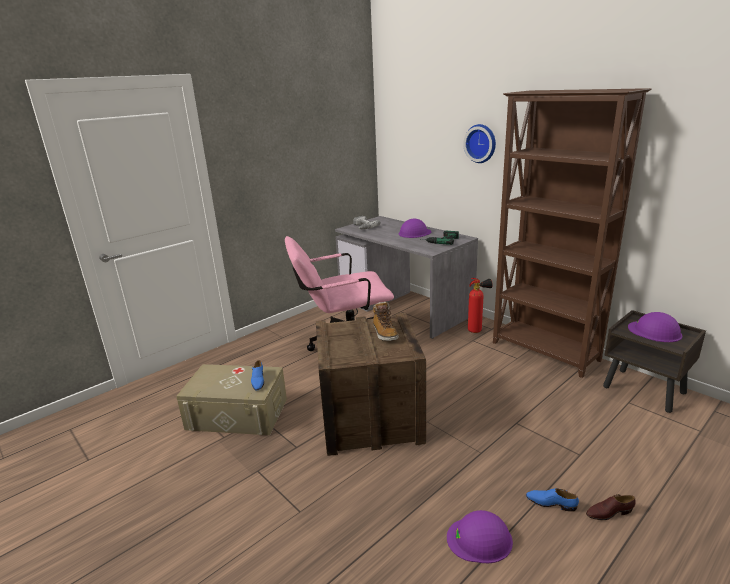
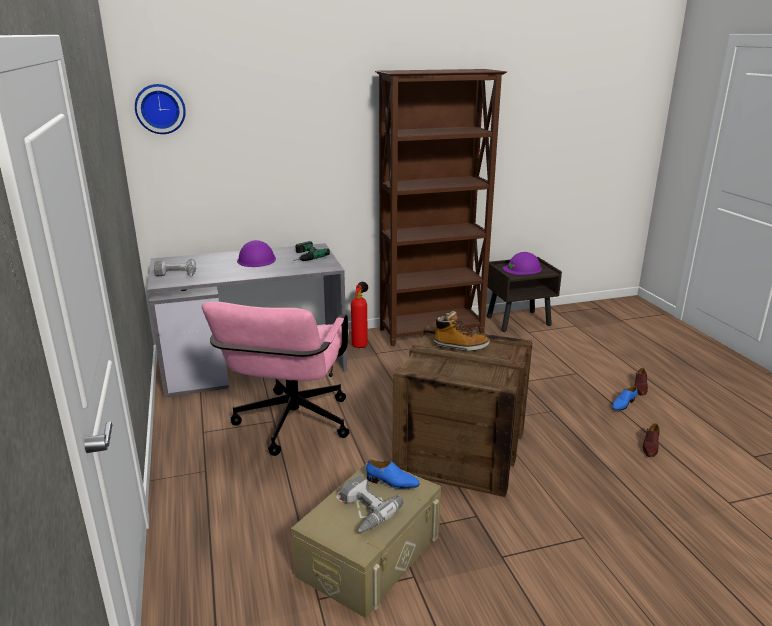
camera: 65 degrees left, 0 degrees up
purple hard hat [447,510,513,563] -> brown shoe [643,423,660,457]
wall clock [463,124,496,163] -> wall clock moved to [135,84,186,134]
none -> power drill [340,475,403,532]

